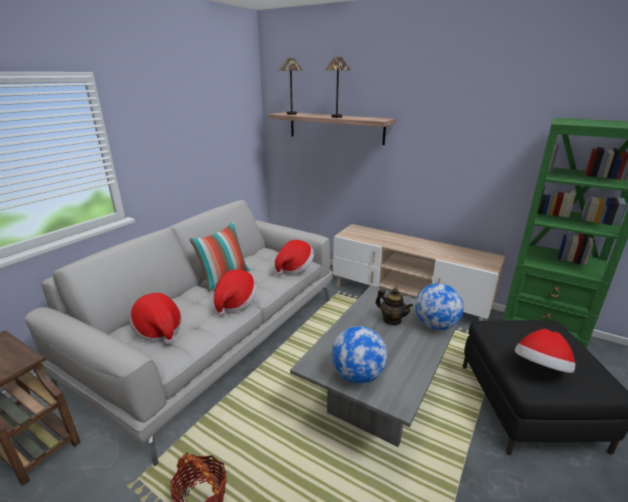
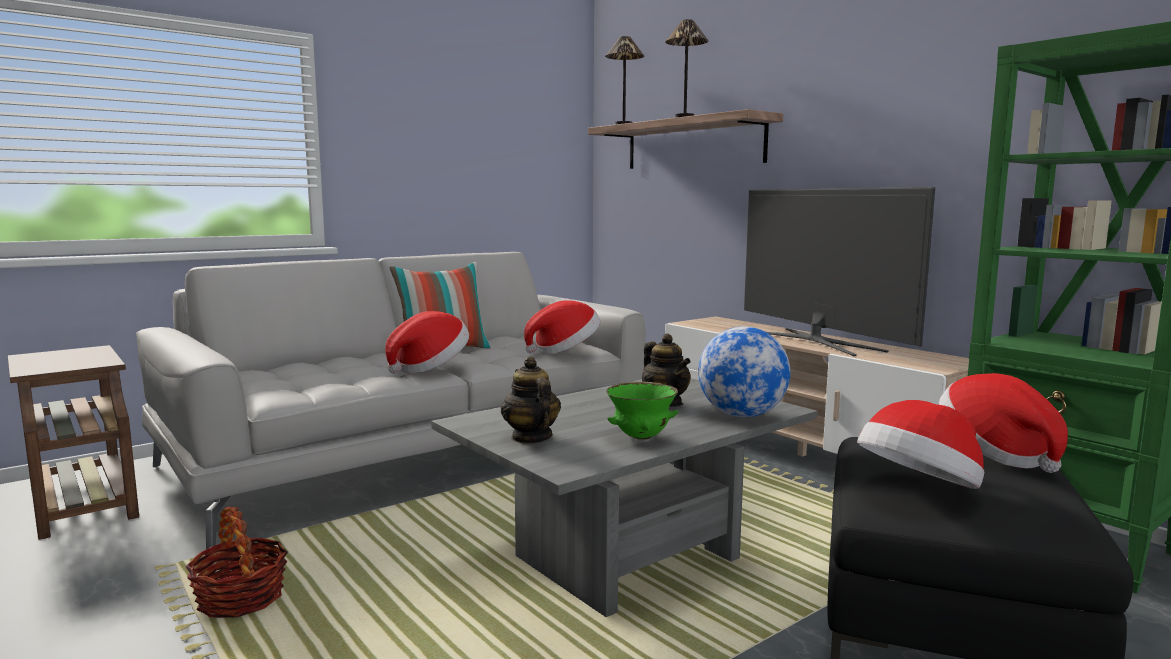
camera: 20 degrees right, 15 degrees down
hat [129,293,181,344] -> hat moved to [939,373,1068,473]
globe [332,326,388,384] -> teapot [501,356,561,444]
none -> green bowl [606,381,678,440]
none -> television [744,187,935,356]

